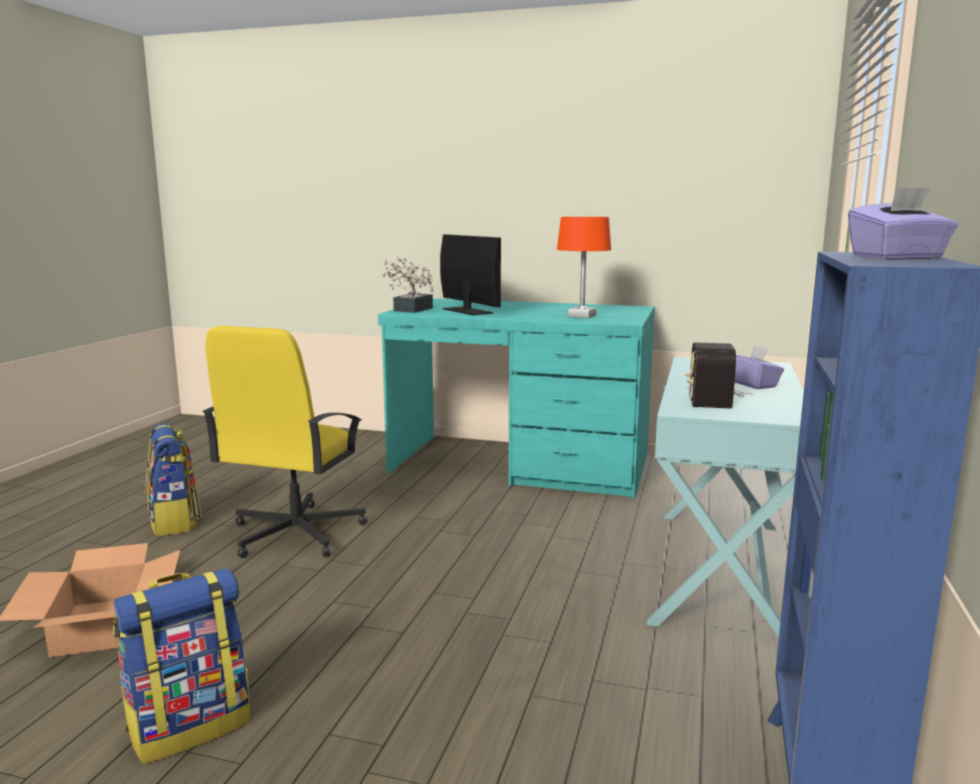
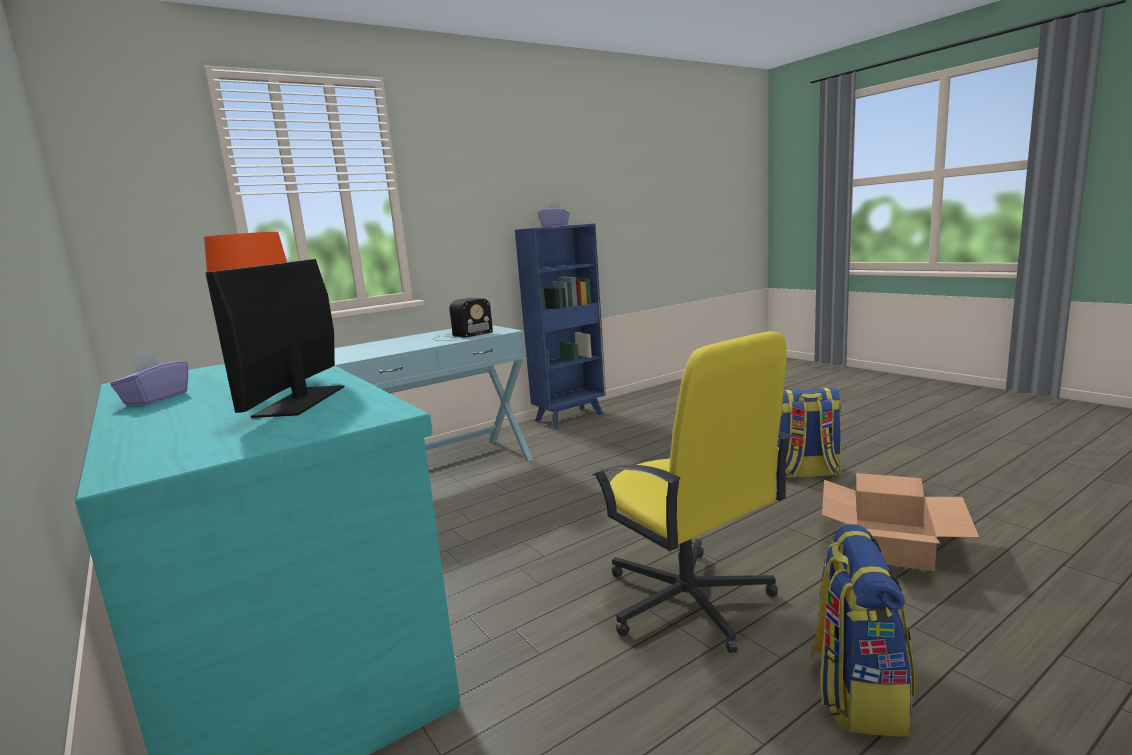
camera: 140 degrees left, 0 degrees up
yellow office chair [202,326,367,558] -> yellow office chair turned 90 degrees clockwise [592,331,792,653]
potted plant [383,258,434,313] -> none
purple tissue box [735,345,784,389] -> purple tissue box moved to [111,351,188,405]

